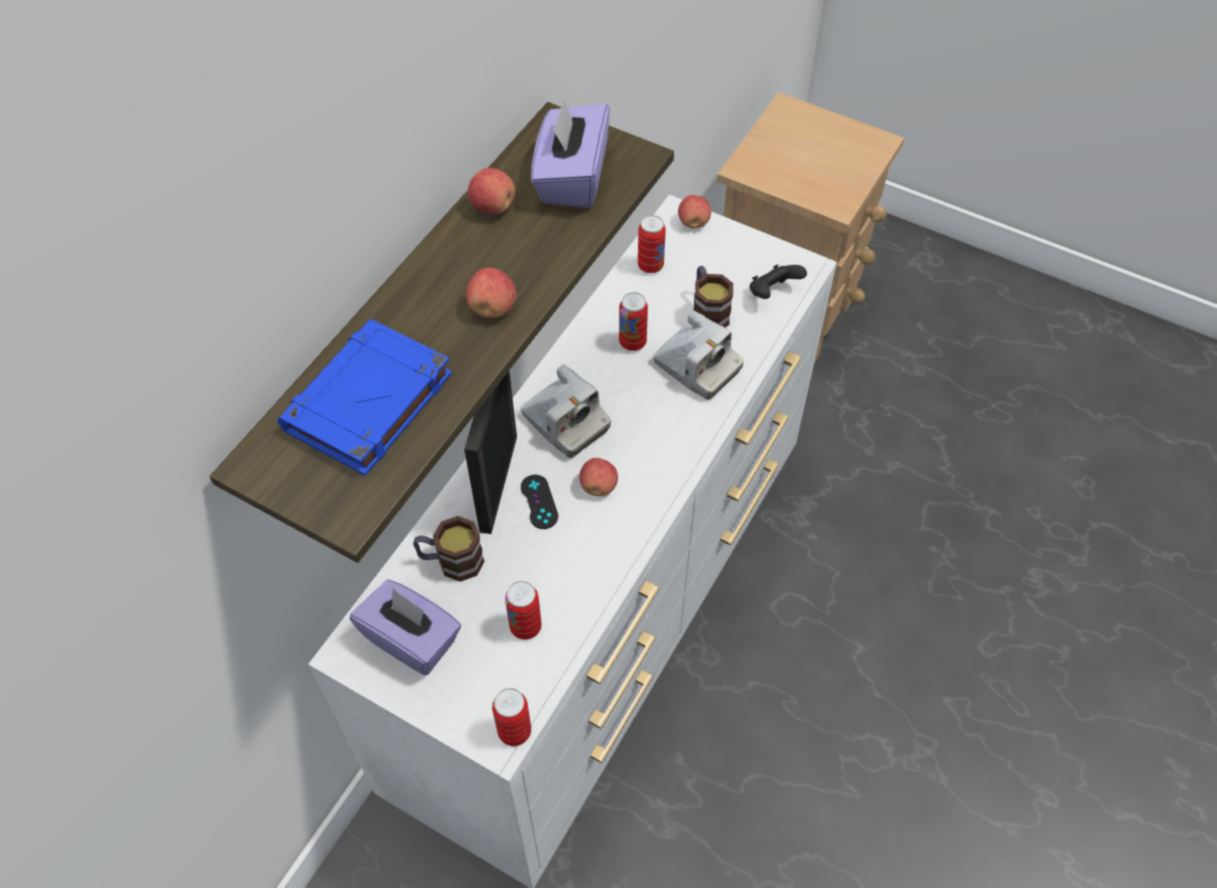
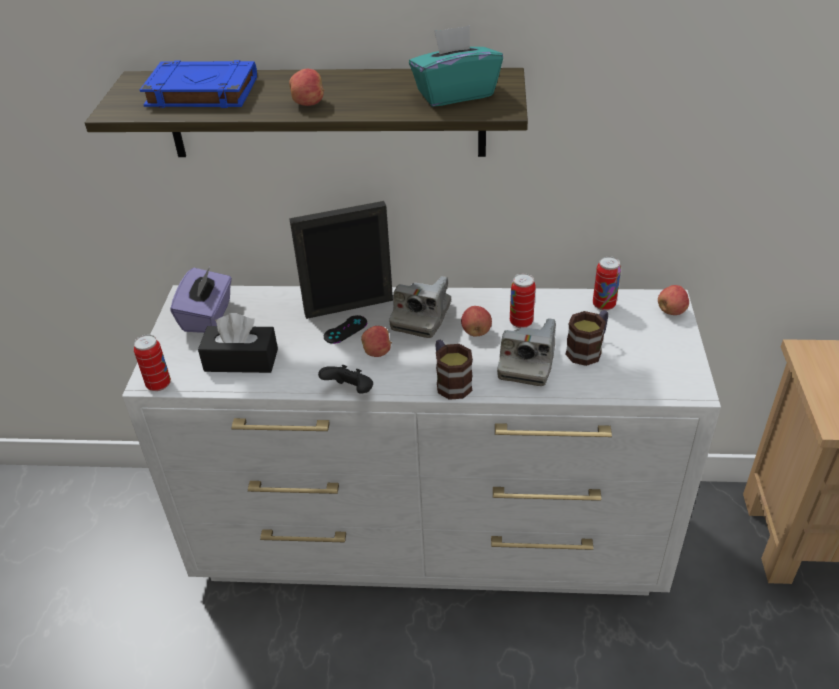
camera: 65 degrees right, 15 degrees down
mug [413,516,485,582] -> mug moved to [435,340,473,400]
apple [468,168,515,214] -> apple moved to [461,306,492,336]
can [505,581,542,640] -> black tissue box [198,313,278,373]
purple tissue box [531,100,610,208] -> turquoise tissue box [409,25,503,107]
black game controller [750,265,807,299] -> black game controller moved to [318,365,373,394]

